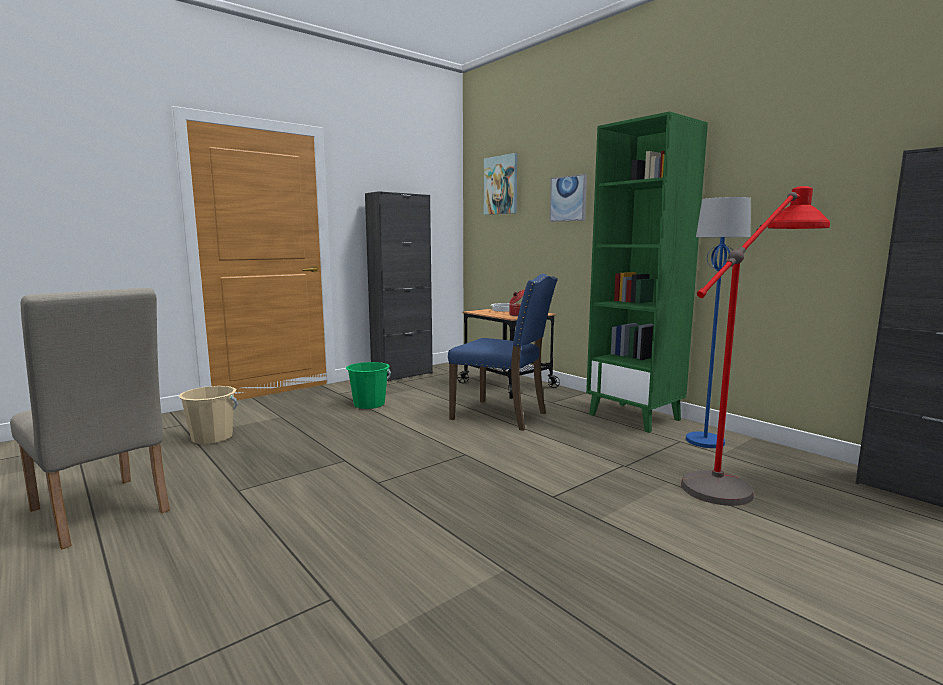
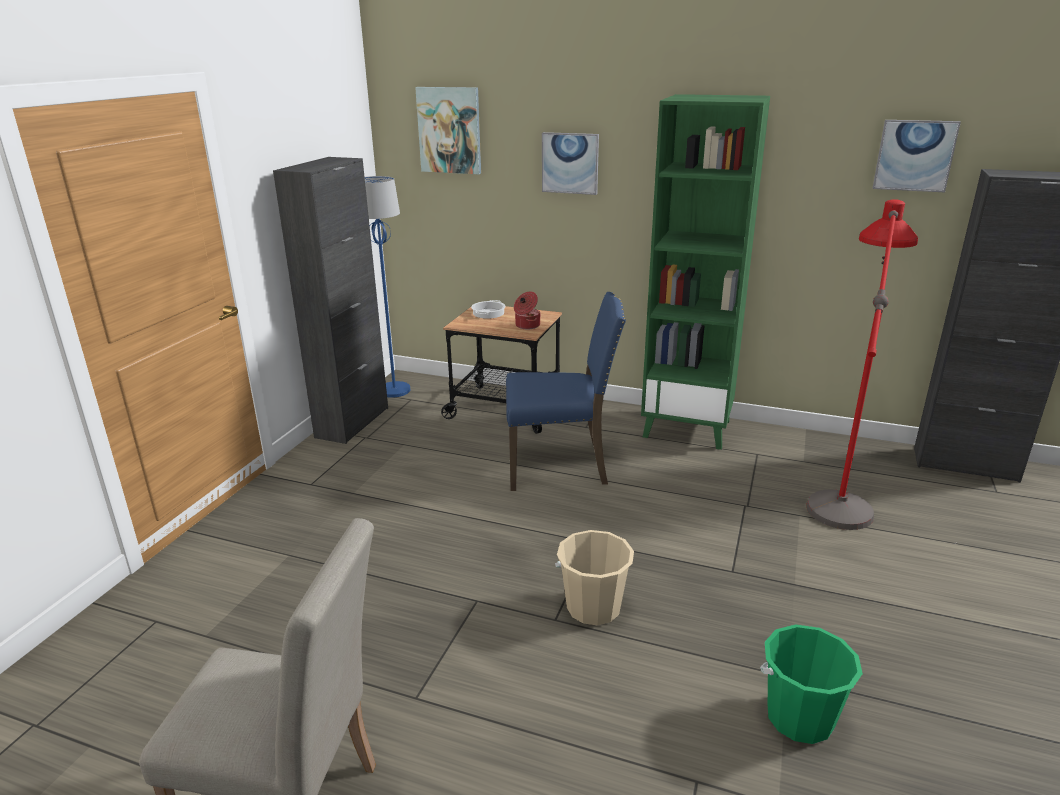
camera: 30 degrees left, 15 degrees up
beige bucket [179,386,238,444] -> beige bucket moved to [555,530,634,625]
green bucket [346,362,391,409] -> green bucket moved to [760,624,863,744]
blue floor lamp [686,197,751,448] -> blue floor lamp moved to [365,176,410,398]
none -> picture [873,120,961,192]

